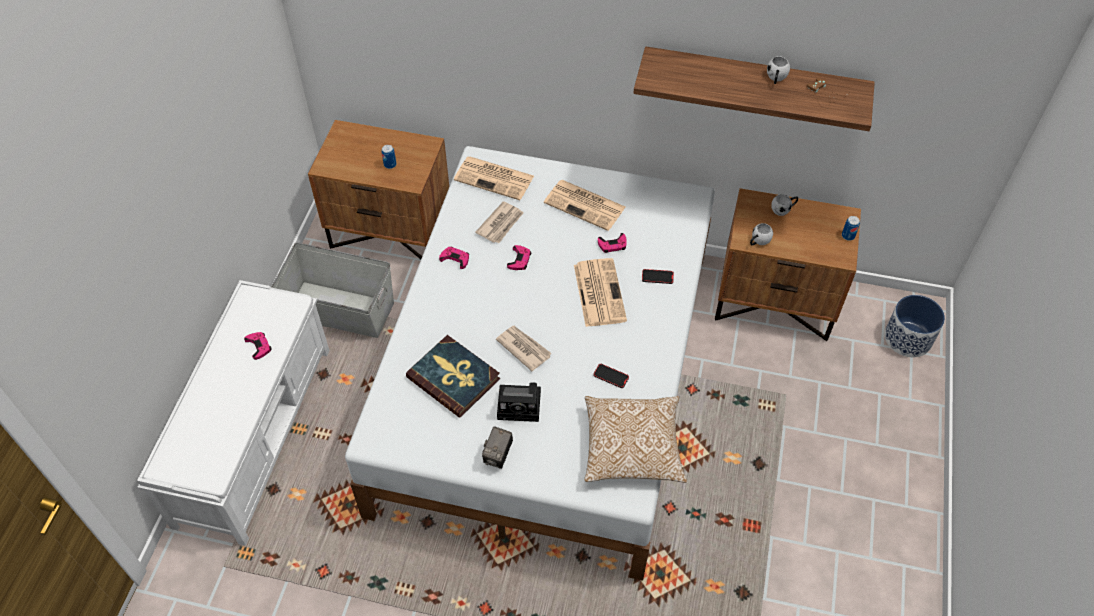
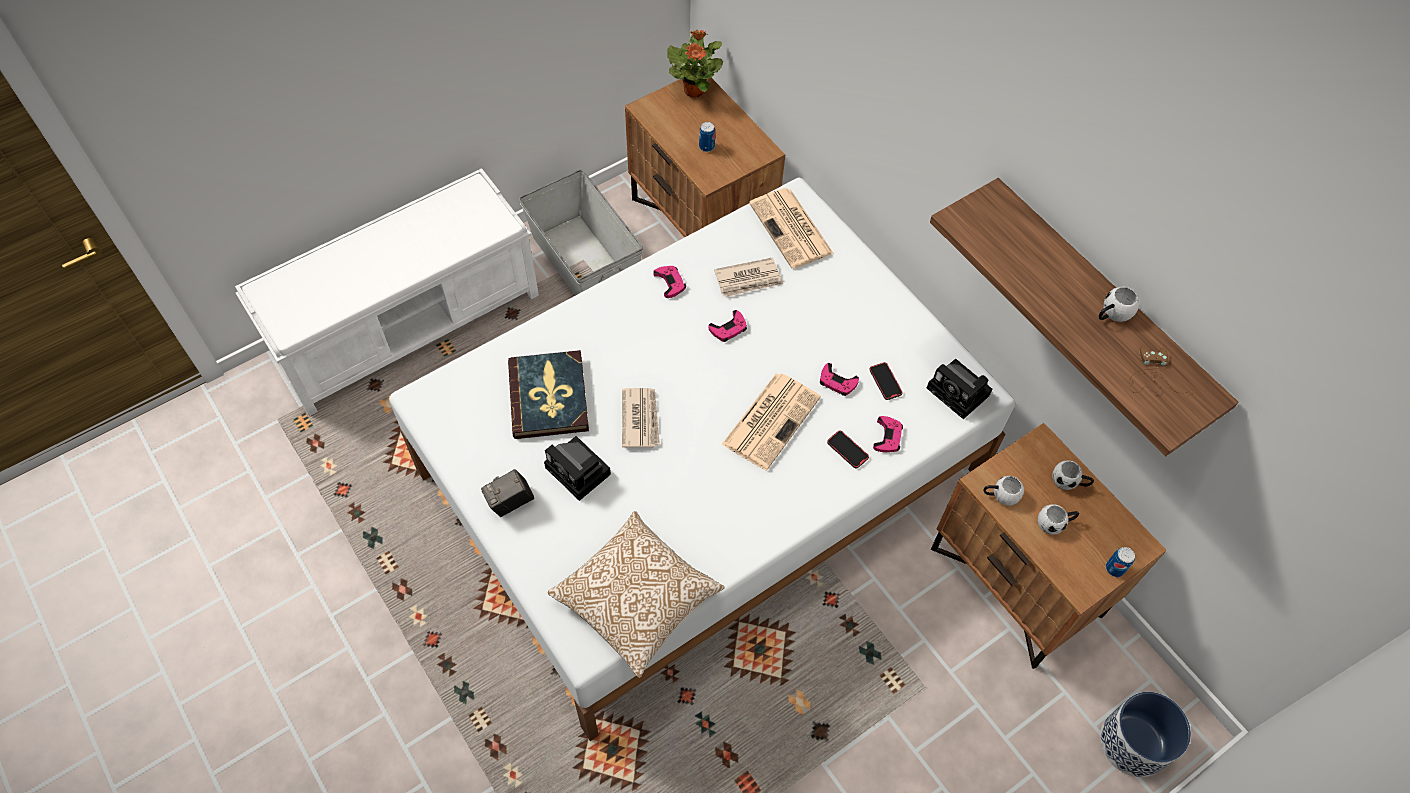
camera: 40 degrees right, 5 degrees up
pink game controller [244,332,272,360] -> pink game controller moved to [873,416,903,452]
newspaper [544,180,625,231] -> none
phone [593,364,629,388] -> phone moved to [869,362,903,400]
none -> potted plant [667,30,723,98]
none -> camera [927,359,992,419]
none -> white mug [1038,504,1079,535]

